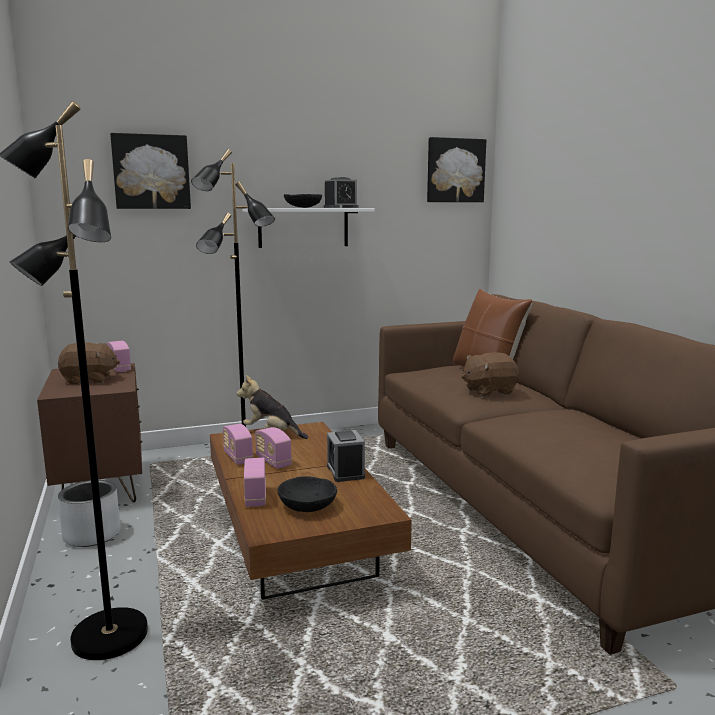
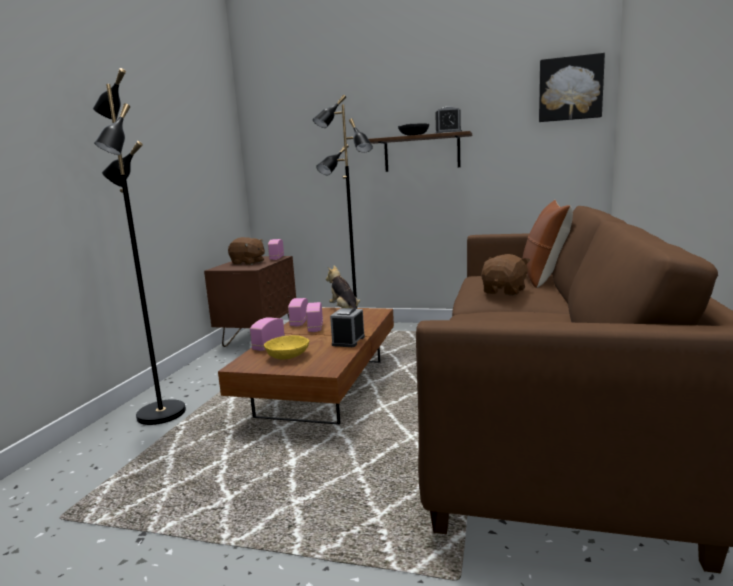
camera: 35 degrees right, 0 degrees up
grey planter [58,480,121,547] -> none
picture [110,133,191,209] -> none
white shelf [243,208,375,248] -> brown shelf [368,131,472,172]
black bowl [278,476,337,512] -> yellow bowl [264,335,309,359]
brown plush toy [461,352,519,397] -> brown plush toy turned 105 degrees clockwise [481,254,530,295]

